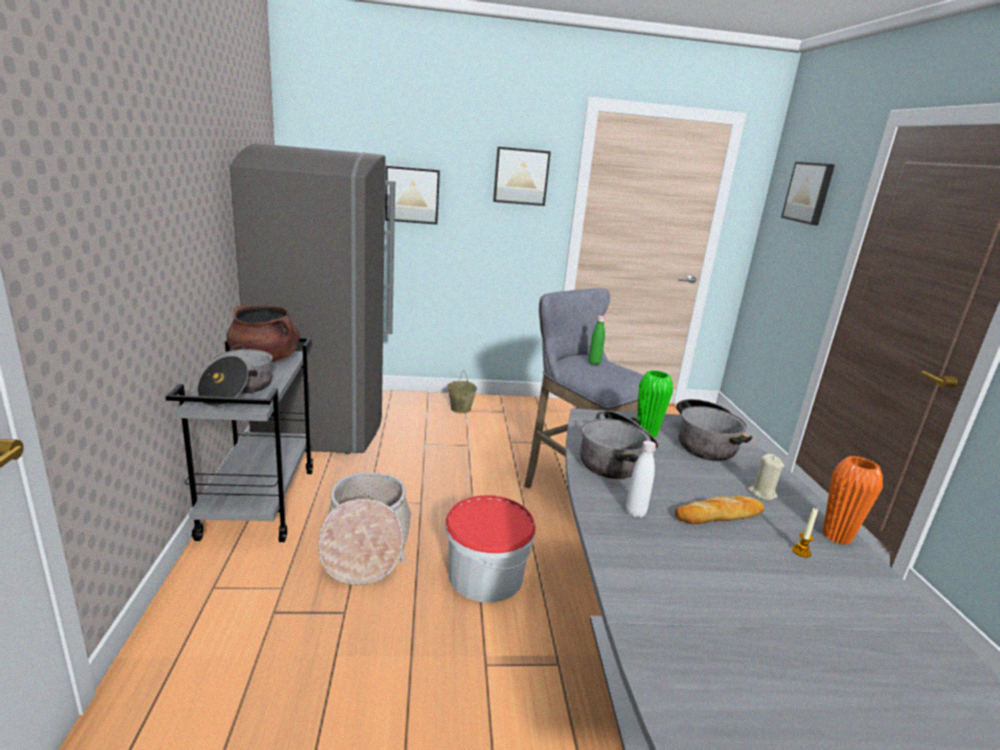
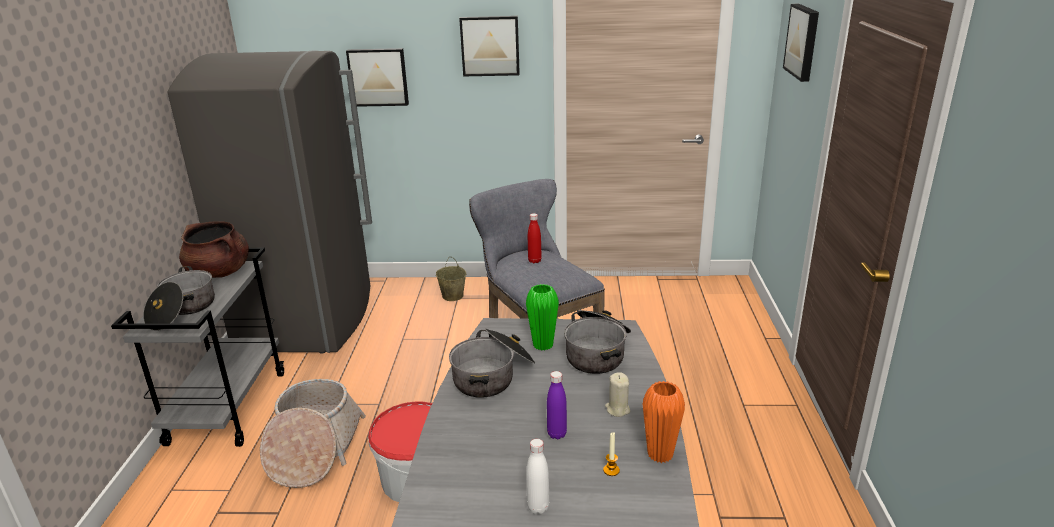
camera: 10 degrees right, 5 degrees up
green bottle [588,316,605,365] -> red bottle [528,213,542,263]
white bottle [626,441,656,518] -> white bottle moved to [526,439,549,514]
bread [675,496,764,524] -> purple bottle [547,371,567,439]

